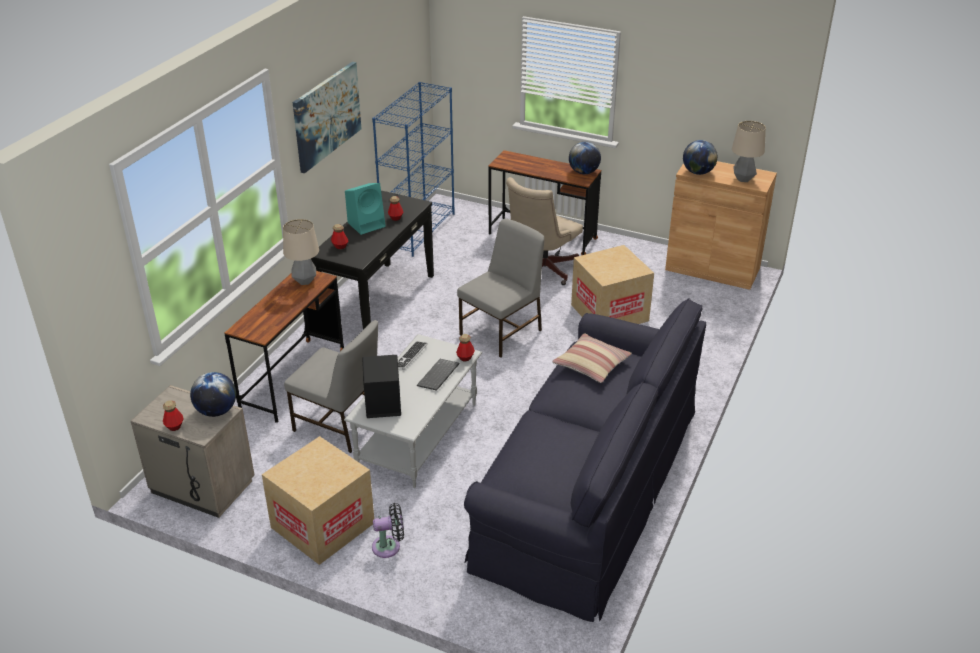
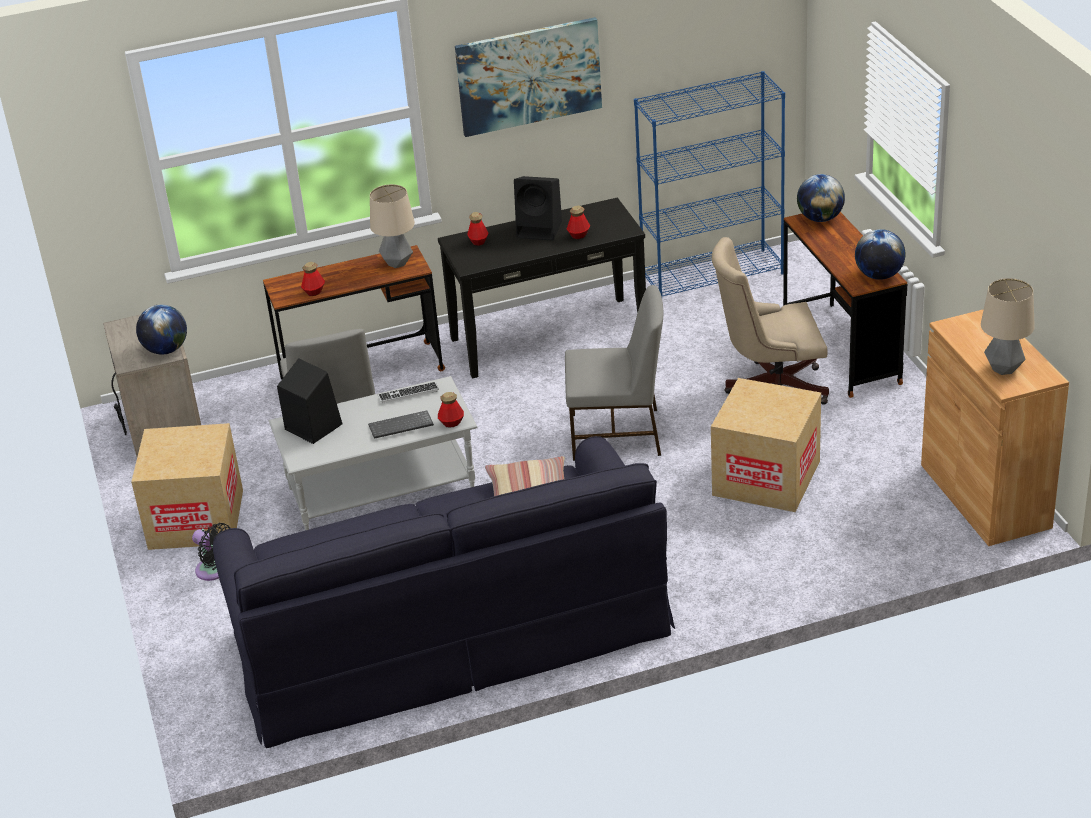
camera: 50 degrees right, 0 degrees up
bottle [163,400,184,431] -> bottle moved to [301,262,325,296]
turquoise speaker [345,183,386,235] -> black speaker [514,176,562,241]
globe [683,140,718,175] -> globe moved to [797,174,845,222]

